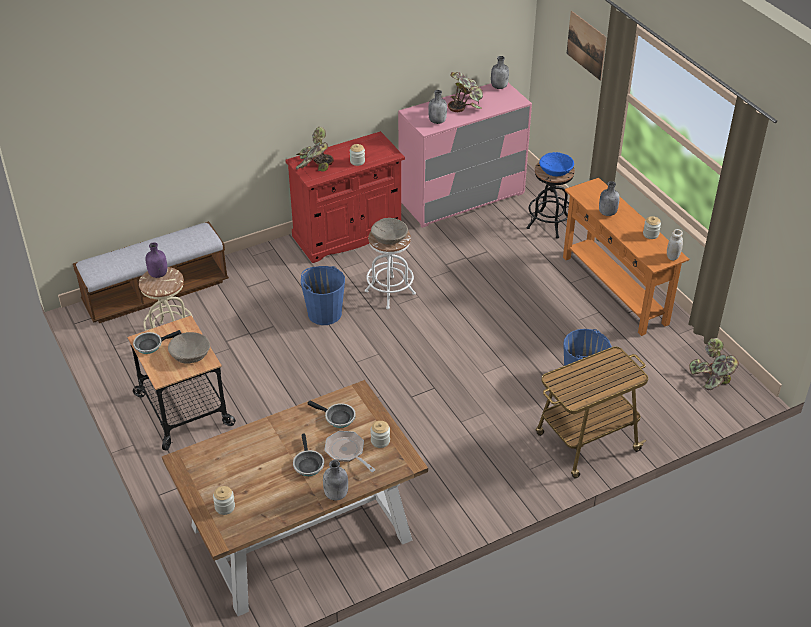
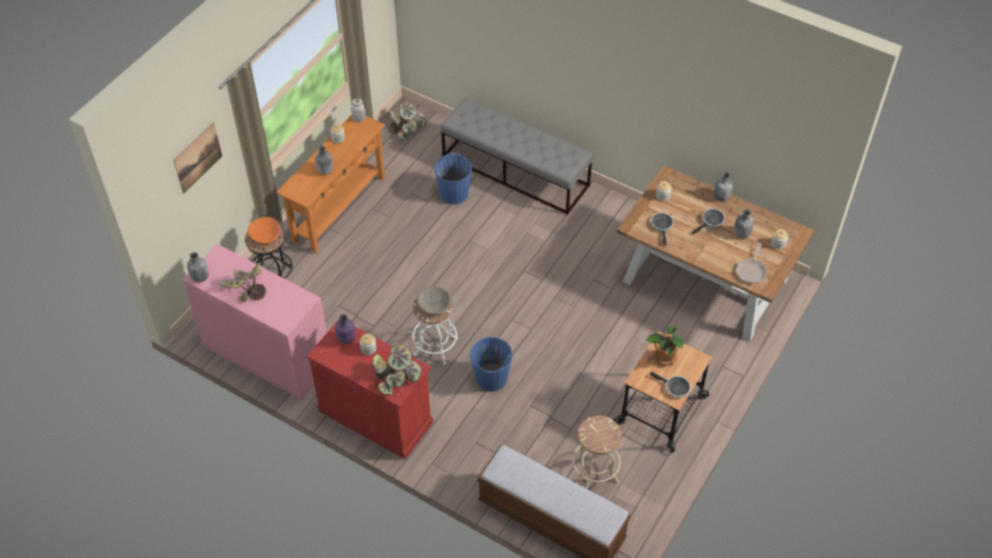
camera: 120 degrees left, 10 degrees up
purple bottle [145,242,167,278] -> purple bottle moved to [335,314,356,344]
beige bowl [168,332,210,364] -> potted plant [646,326,684,366]
frying pan [324,431,376,472] -> frying pan moved to [736,243,767,284]
grey bottle [428,90,447,124] -> grey bottle moved to [734,210,754,239]
cart [536,346,648,479] -> grey bench [441,98,593,215]
blue bowl [539,152,574,176] -> orange bowl [248,217,280,245]

